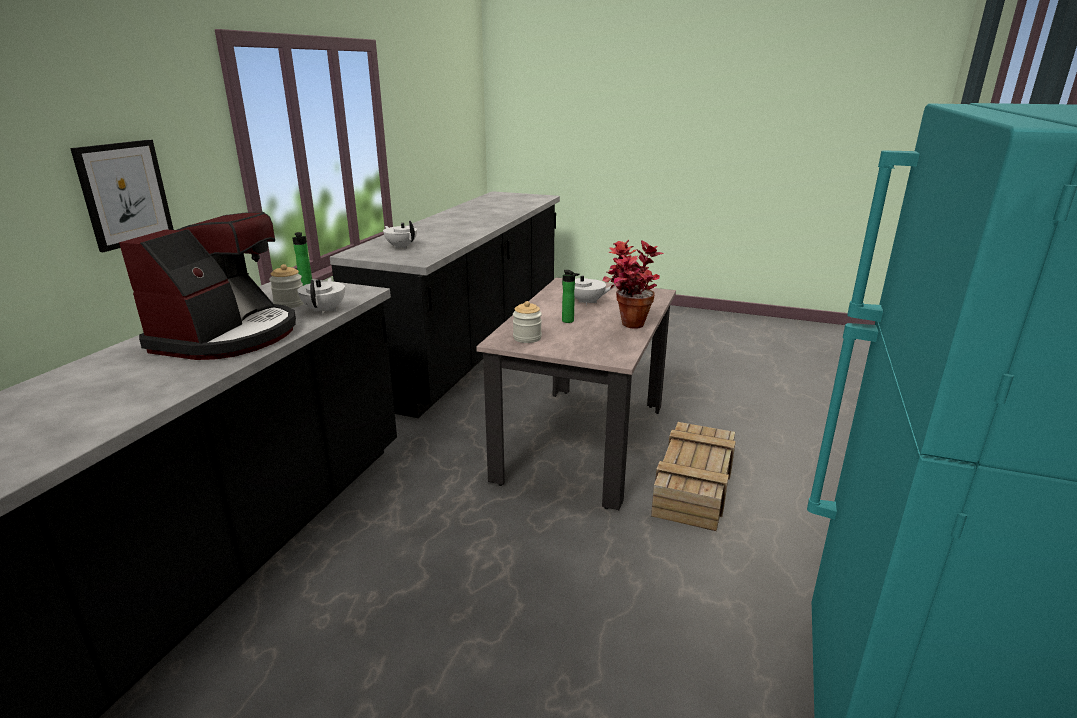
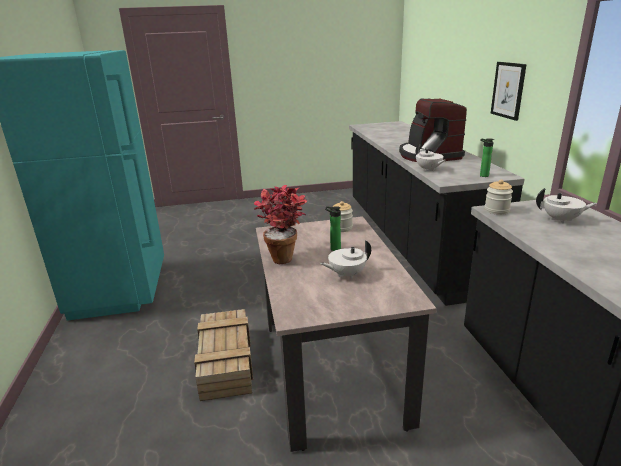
camera: 150 degrees right, 0 degrees up
jar [269,264,304,308] -> jar moved to [485,180,513,215]

